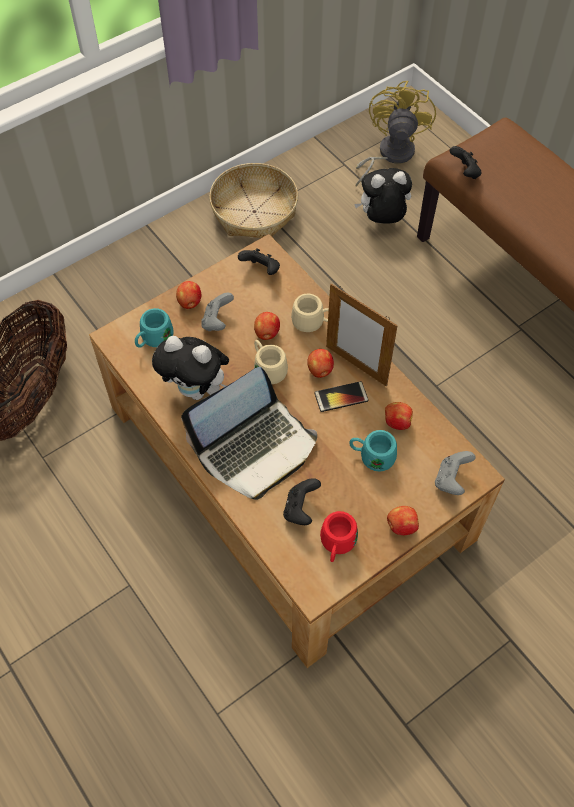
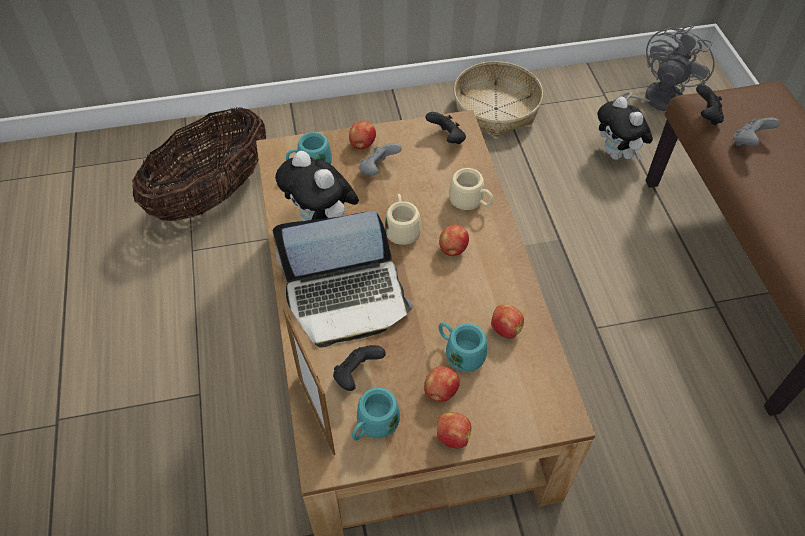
camera: 25 degrees right, 5 degrees down
apple [254,312,280,340] -> apple moved to [424,366,460,402]
phone [314,381,368,412] -> none
red mug [320,511,358,562] -> turquoise mug [352,388,400,440]
picture frame [326,283,398,387] -> picture frame moved to [283,307,335,455]
plush toy [354,168,412,223] -> plush toy turned 135 degrees counterclockwise [597,96,653,160]
yellow fan [356,81,436,187] -> grey fan [614,25,715,111]
grey game controller [435,451,476,495] -> grey game controller moved to [733,118,780,146]

